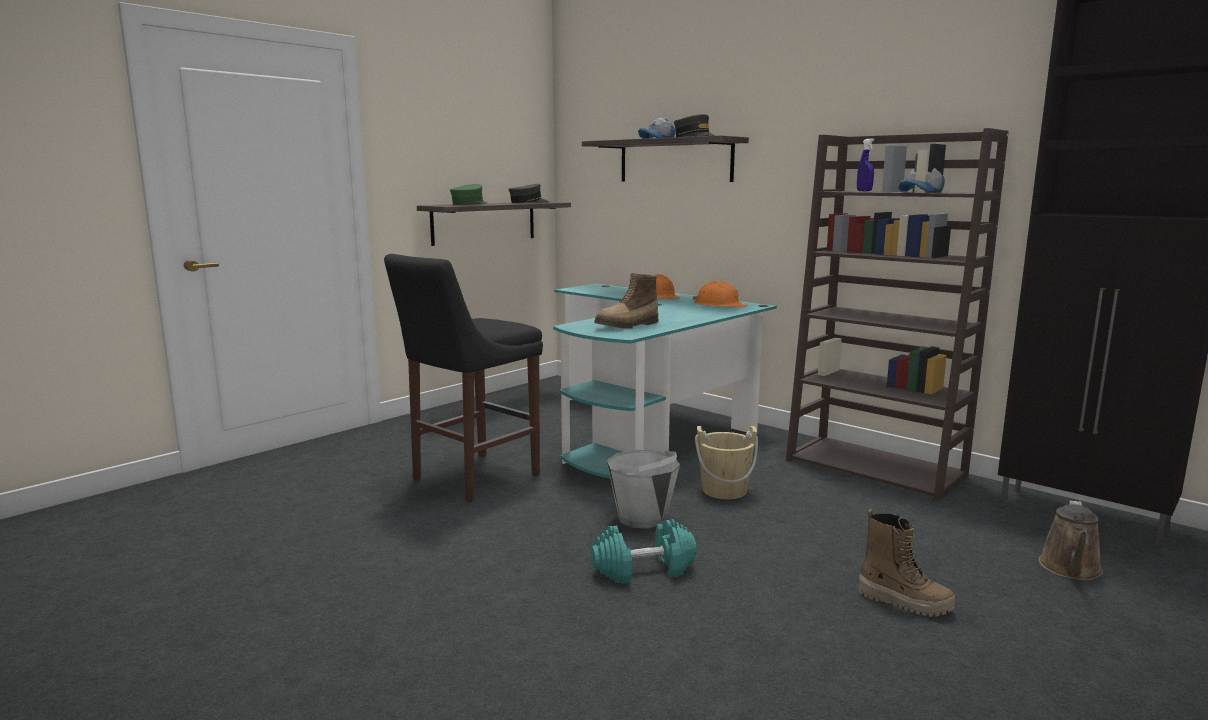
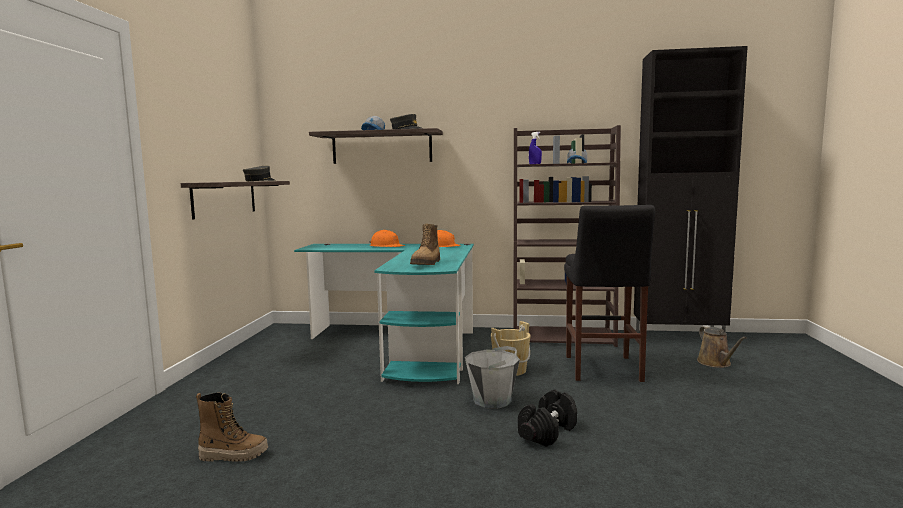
camera: 35 degrees left, 5 degrees down
black stool [384,254,543,502] -> black stool moved to [564,205,655,382]
green cap [450,184,488,205] -> none
turquoise dumbbell [591,519,697,584] -> black dumbbell [518,389,577,447]
boot [858,509,955,617] -> boot moved to [196,392,268,462]

